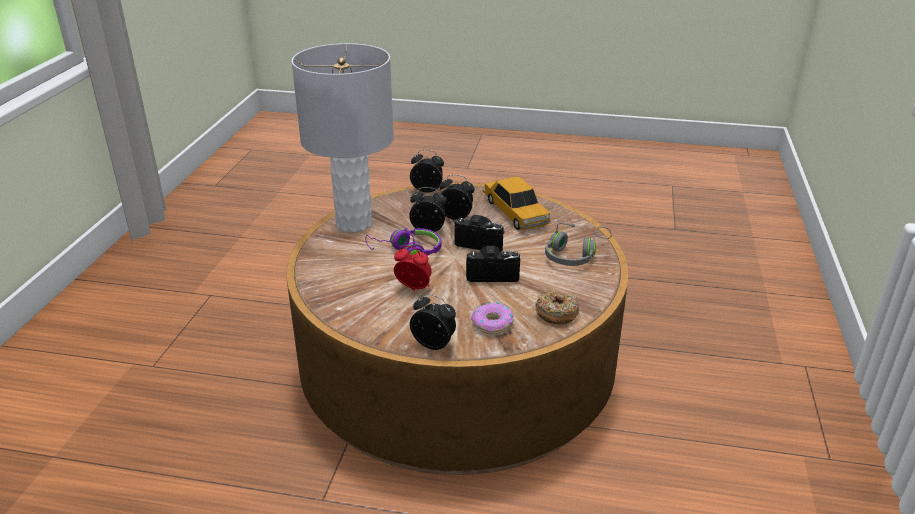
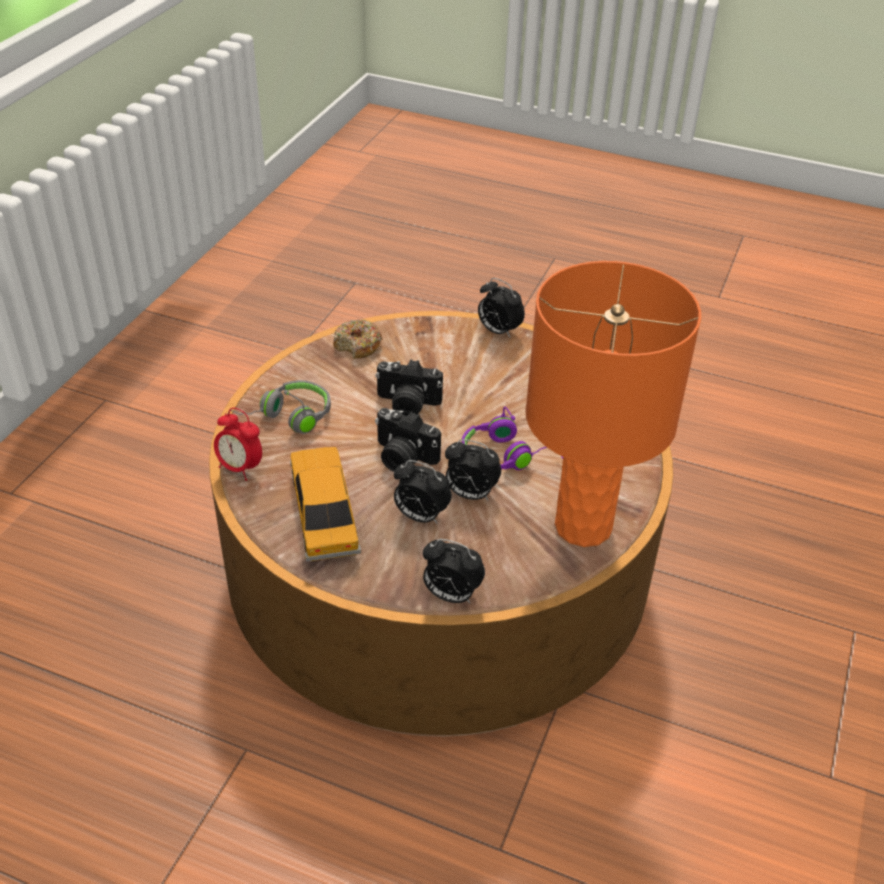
camera: 170 degrees left, 10 degrees up
grey table lamp [291,43,394,233] -> orange table lamp [525,261,701,547]
alarm clock [394,246,432,291] -> alarm clock moved to [214,408,262,481]
donut [471,302,514,334] -> none

